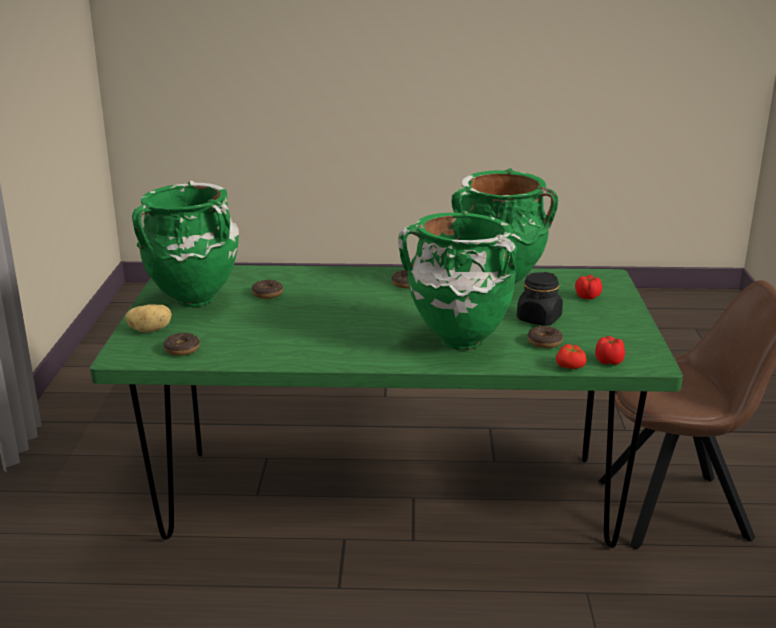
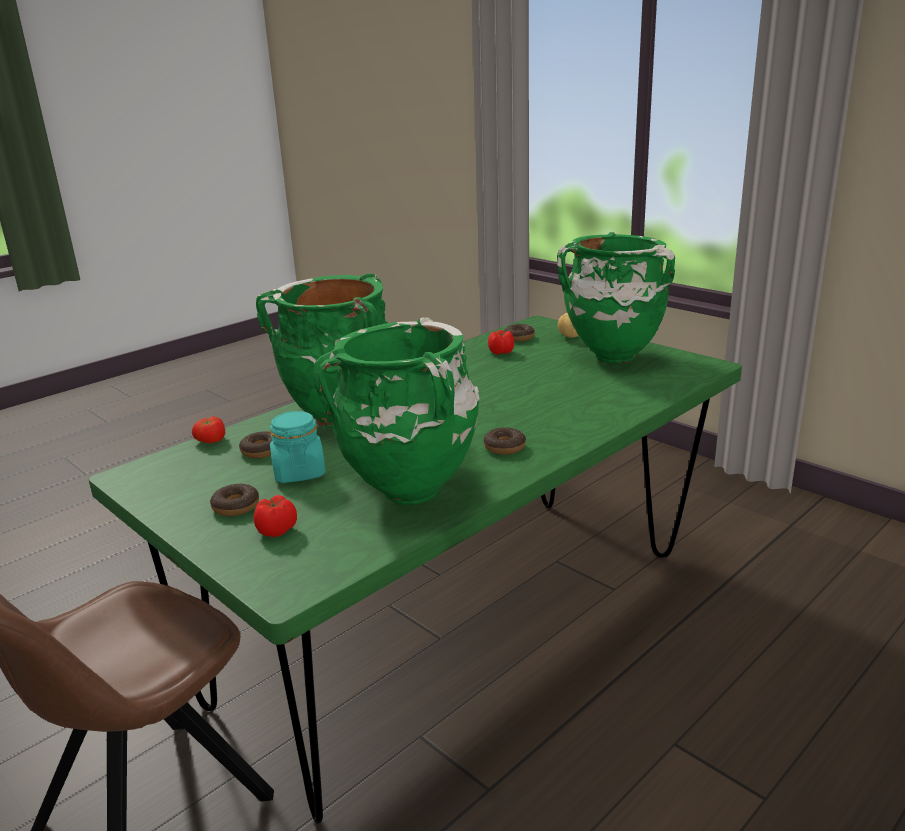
camera: 135 degrees right, 0 degrees up
donut [251,280,283,299] -> donut moved to [210,483,259,516]
black jar [517,272,563,326] -> turquoise jar [270,411,326,483]
tomato [595,336,625,365] -> tomato moved to [488,330,514,355]

